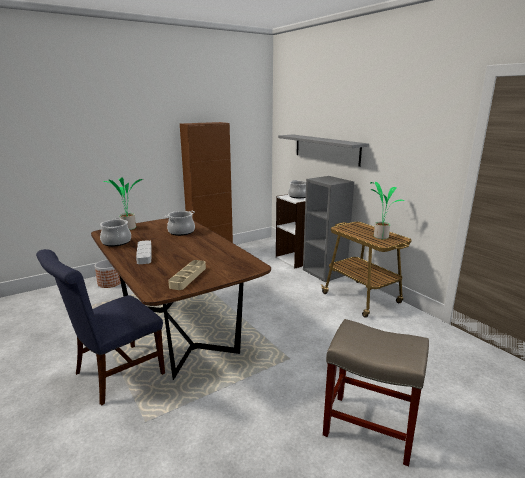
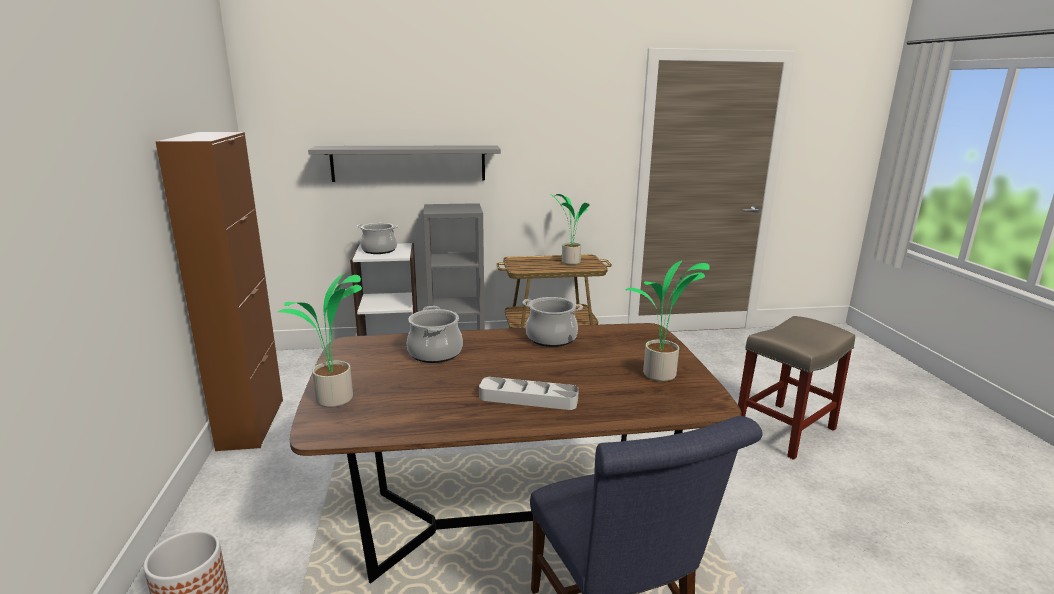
camera: 65 degrees left, 0 degrees up
cooking pot [100,218,131,247] -> cooking pot moved to [522,297,583,347]
beige tray [168,260,206,290] -> potted plant [625,260,710,382]

